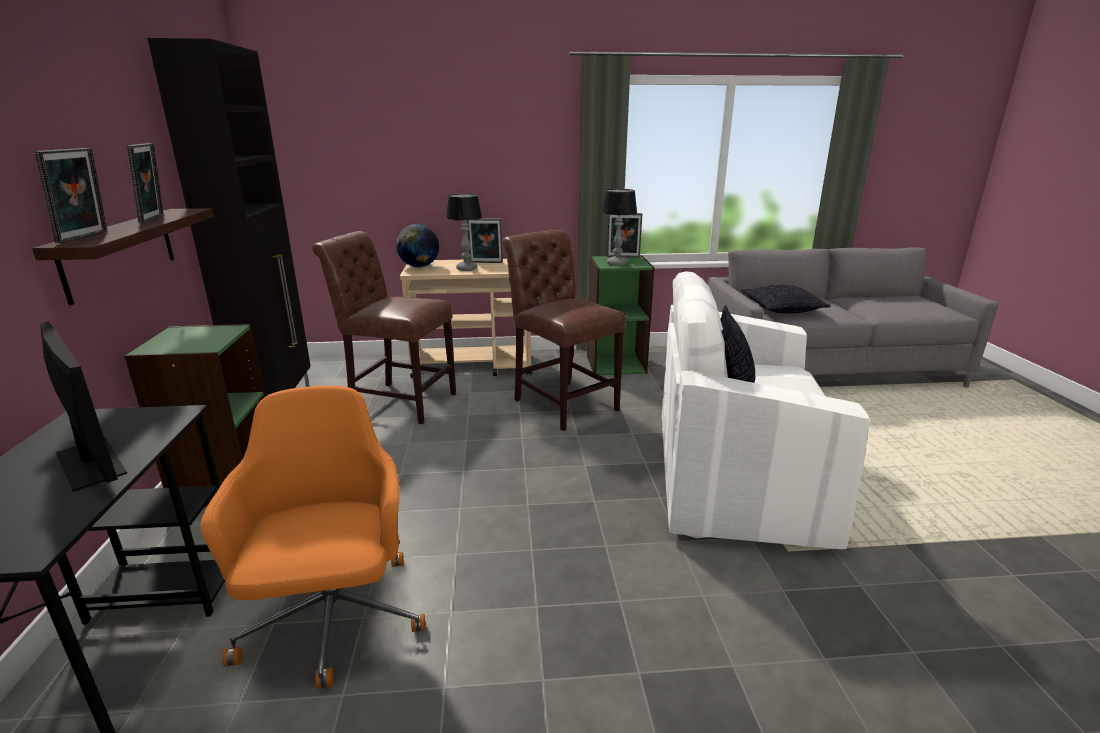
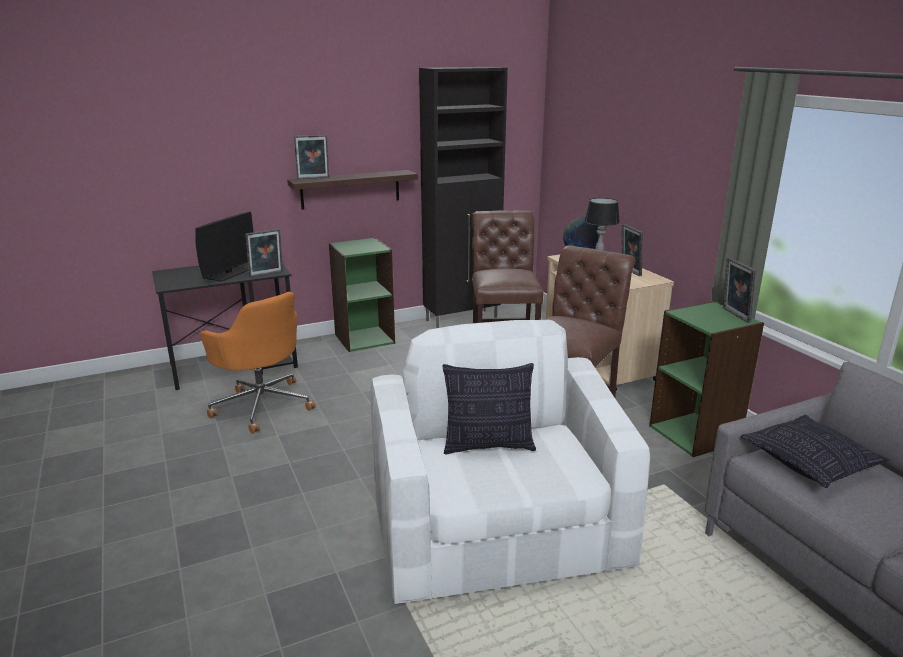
camera: 70 degrees right, 0 degrees up
picture frame [127,143,164,224] -> picture frame moved to [246,229,283,277]
orange office chair [200,386,425,688] -> orange office chair turned 75 degrees clockwise [200,292,316,433]
table lamp [602,189,637,266] -> none

